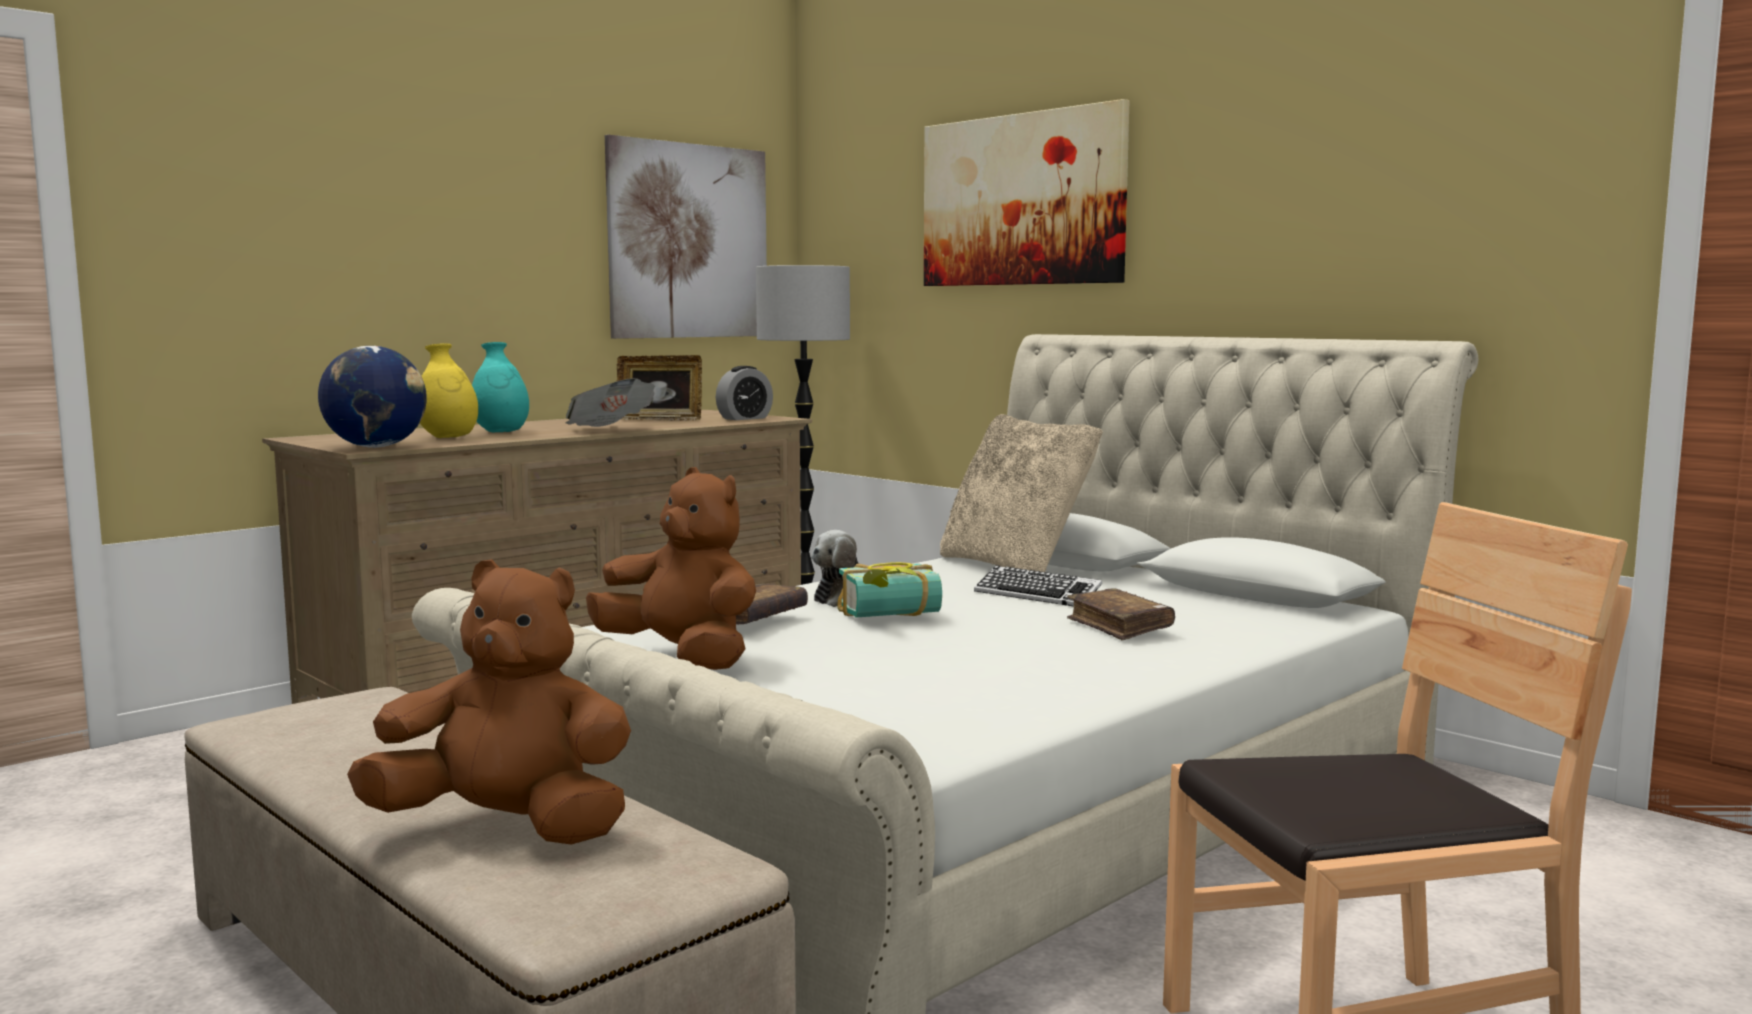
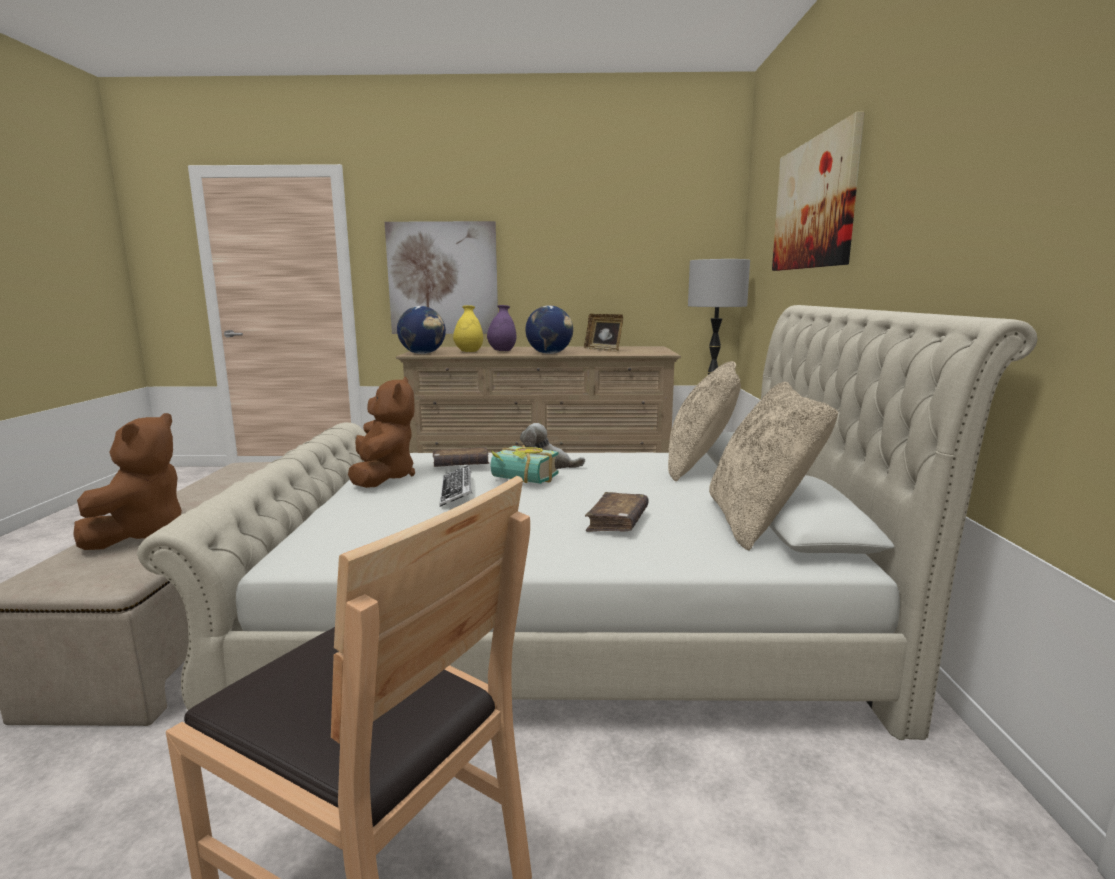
camera: 45 degrees right, 5 degrees up
brown plush toy [347,559,631,844] -> brown plush toy turned 45 degrees clockwise [73,413,182,550]
turquoise vase [472,342,529,433] -> purple vase [487,305,517,351]
newspaper [566,378,655,427] -> globe [525,306,573,354]
picture [605,135,767,339] -> picture moved to [385,221,498,334]
alarm clock [716,366,773,420] -> none
keyboard [974,565,1102,606] -> keyboard moved to [440,465,473,507]
none -> beige pillow [709,382,839,550]

